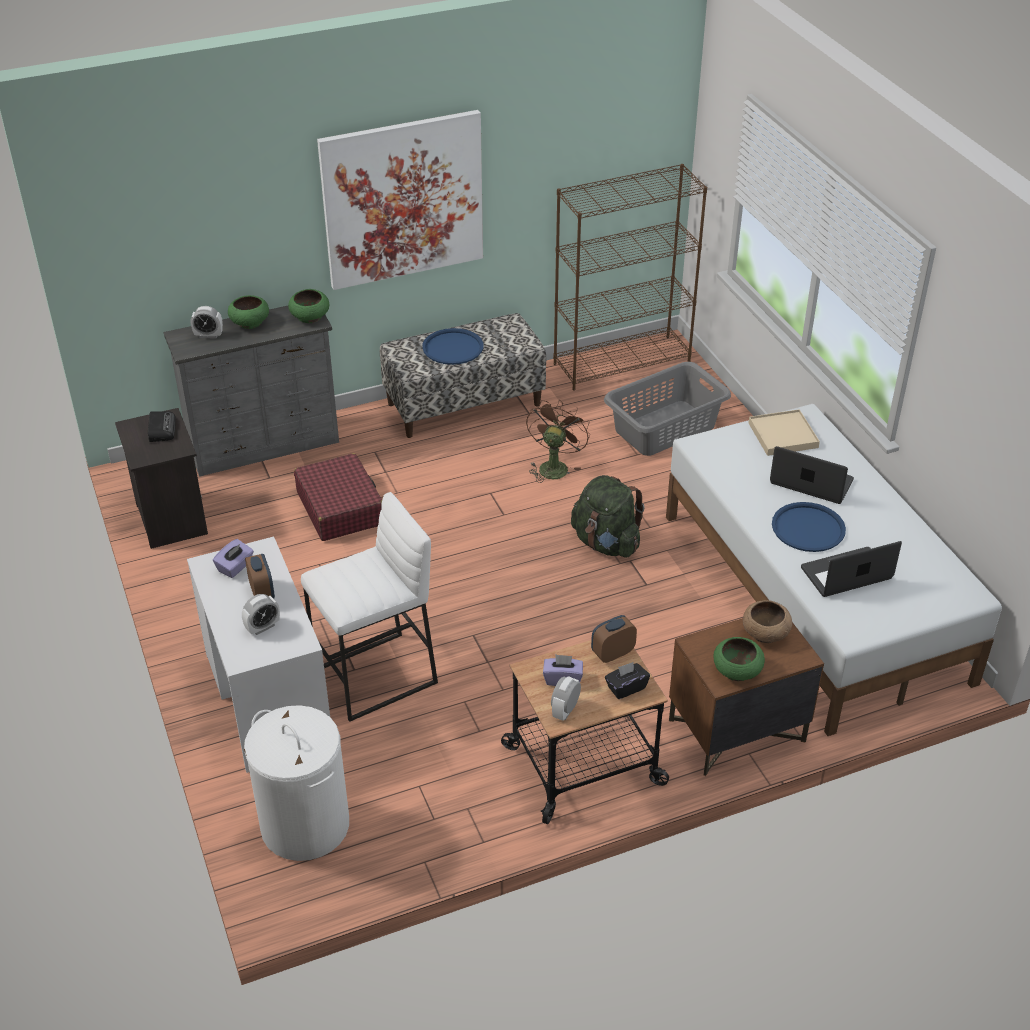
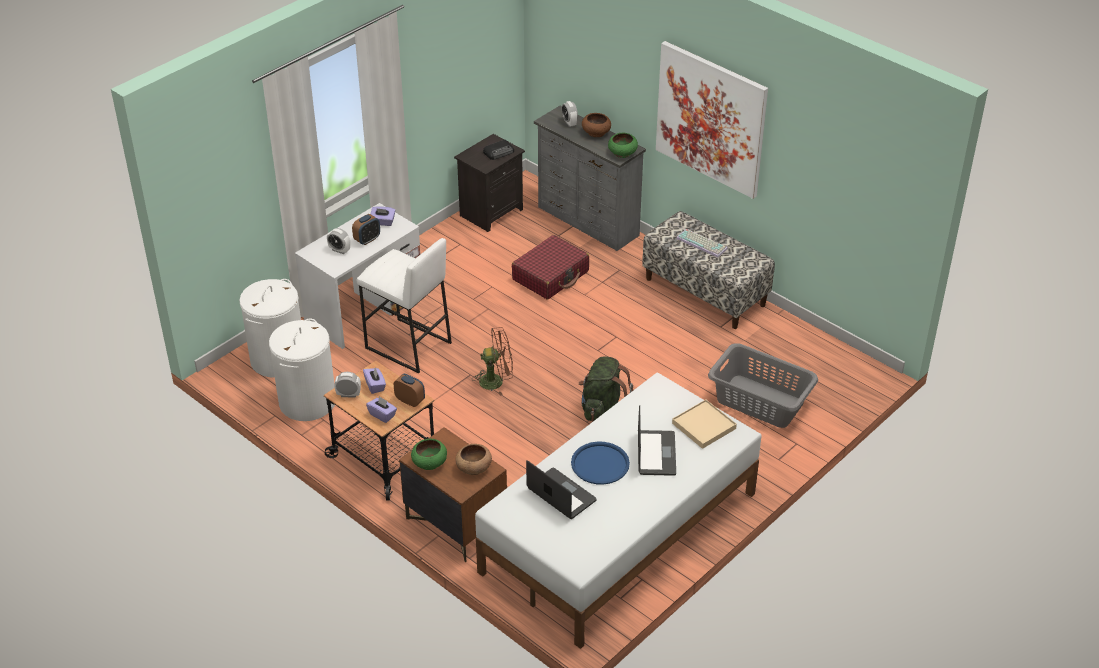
camera: 65 degrees right, 0 degrees up
green bowl [228,295,269,329] -> brown bowl [582,113,611,137]
blue tray [422,328,483,365] -> keyboard [676,229,728,258]
brown fan [526,400,590,483] -> brown fan moved to [472,327,513,396]
brown bookcase [553,164,707,391] -> none
black tissue box [605,662,650,699] -> purple tissue box [366,396,397,423]
none -> white laundry basket [269,318,335,421]

